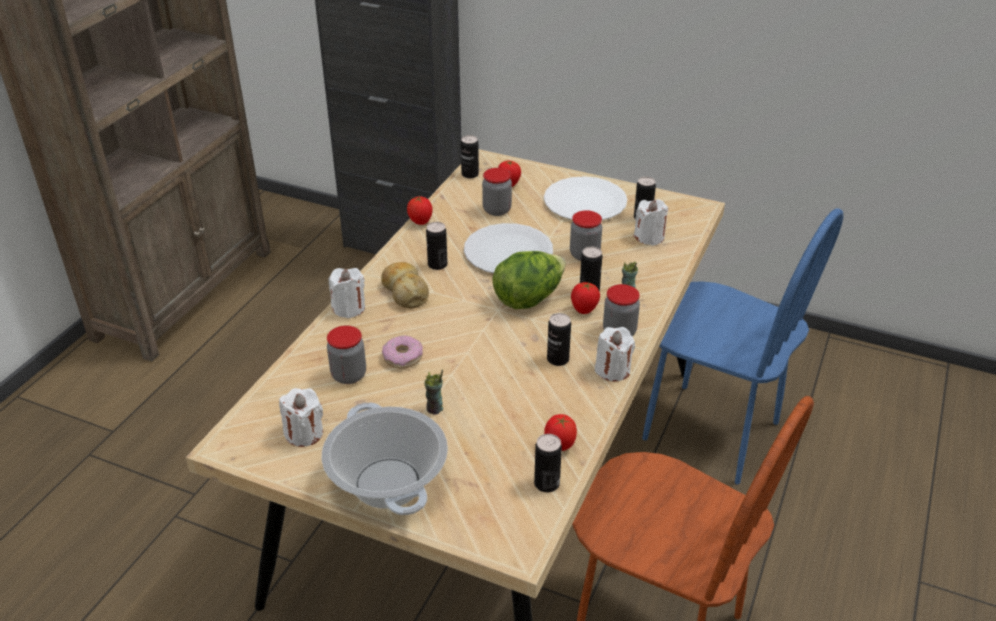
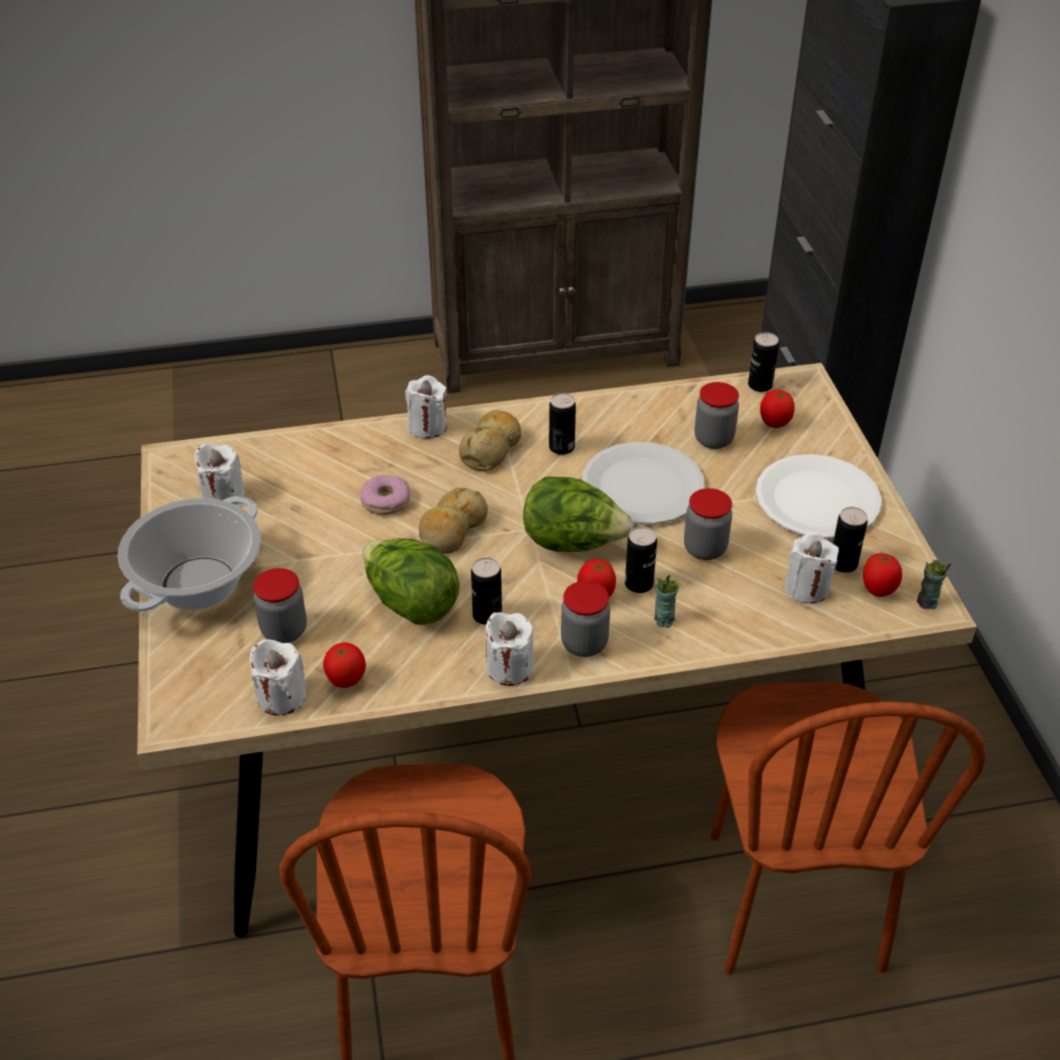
camera: 55 degrees right, 5 degrees up
jar [327,326,366,384] -> jar moved to [253,568,307,643]
tomato [407,196,433,225] -> tomato moved to [863,553,902,597]
cup [424,369,443,415] -> cup moved to [917,558,951,609]
can [534,434,562,492] -> white candle [250,639,307,716]
blue chair [642,208,843,485] -> brown chair [711,682,986,975]
none -> lettuce [363,538,460,625]
none -> bread [419,488,488,554]

